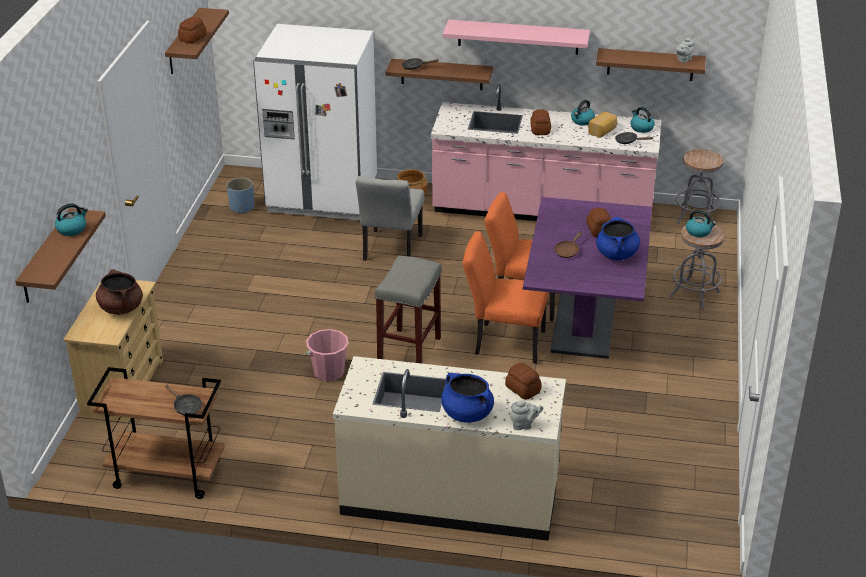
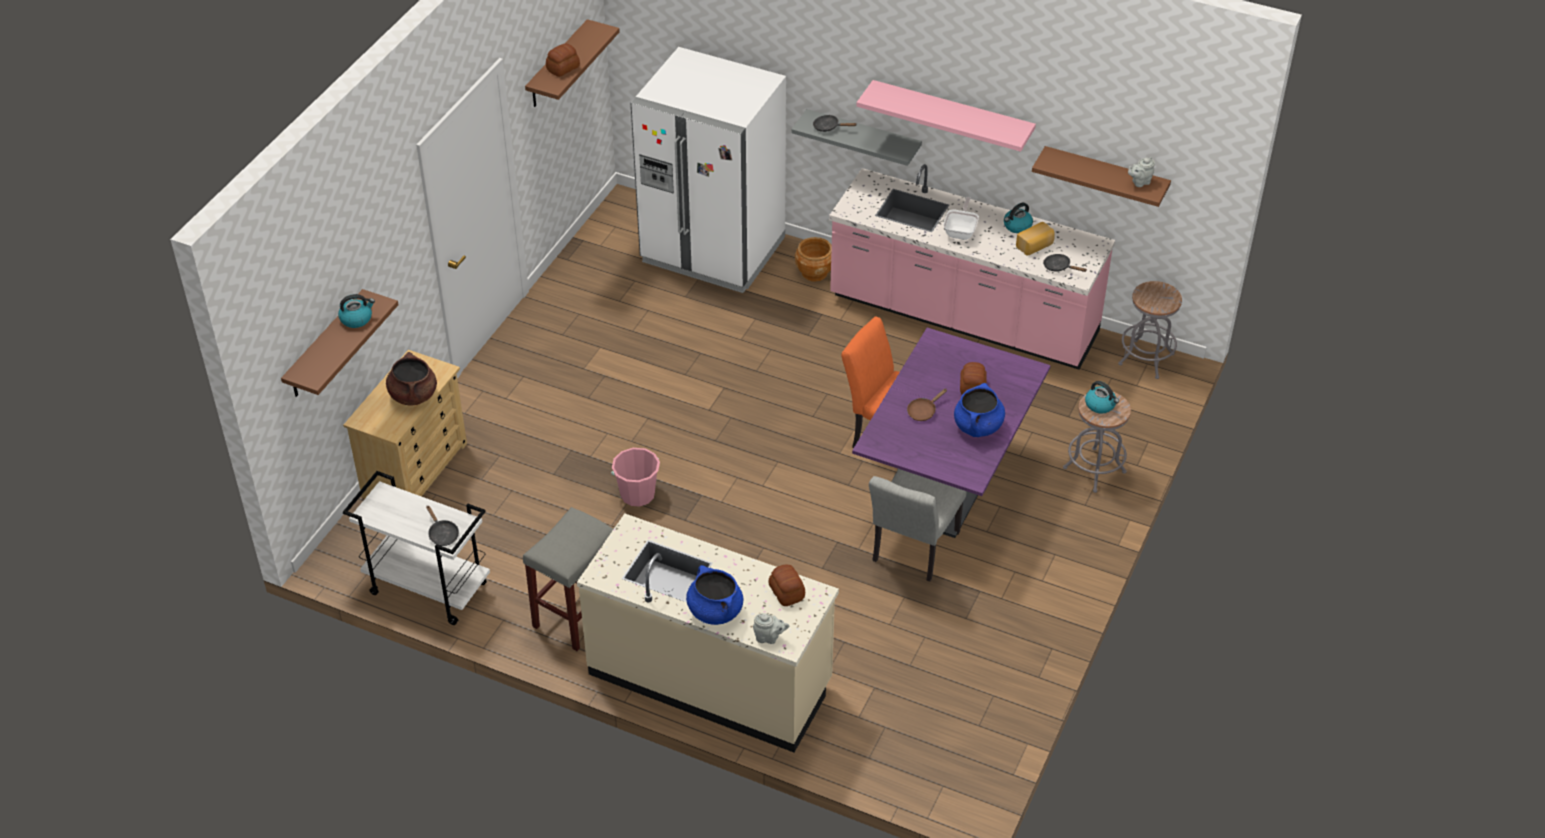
camera: 15 degrees right, 10 degrees up
brown cart [87,367,225,499] -> white cart [343,471,490,625]
blue planter [227,178,254,214] -> none
grey chair [356,176,424,261] -> grey chair moved to [869,469,967,581]
grey stool [375,256,442,364] -> grey stool moved to [523,507,613,651]
brown shelf [386,59,493,90] -> grey shelf [791,109,922,166]
orange chair [463,231,549,364] -> none
bread [530,109,551,135] -> frying pan [943,197,979,240]
kettle [631,107,655,133] -> none

